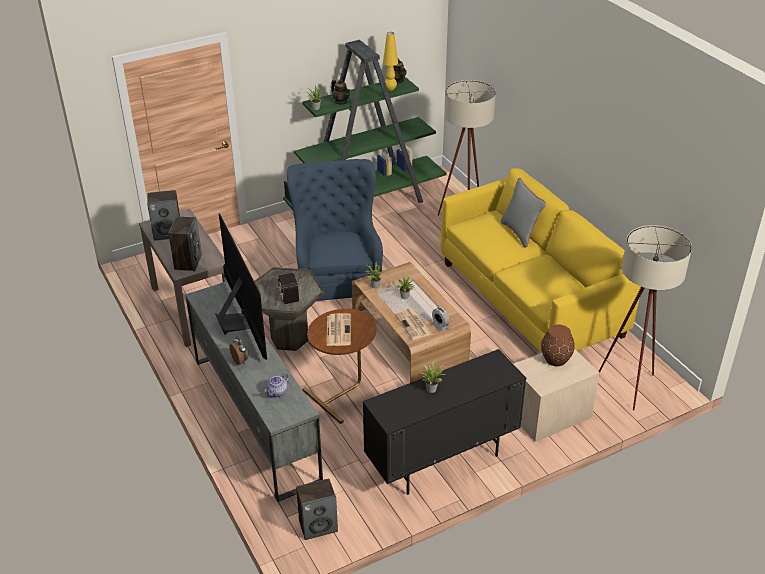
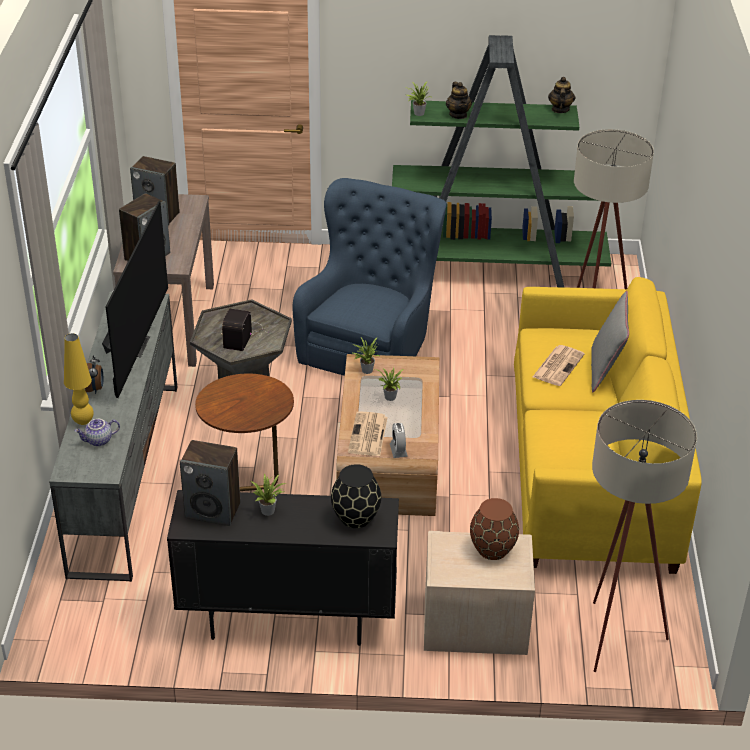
camera: 30 degrees right, 0 degrees up
speaker [296,478,338,540] -> speaker moved to [180,440,240,526]
newspaper [326,313,351,346] -> newspaper moved to [533,345,585,386]
yellow table lamp [383,32,398,91] -> yellow table lamp moved to [64,333,94,425]
none -> black vase [331,464,381,528]

